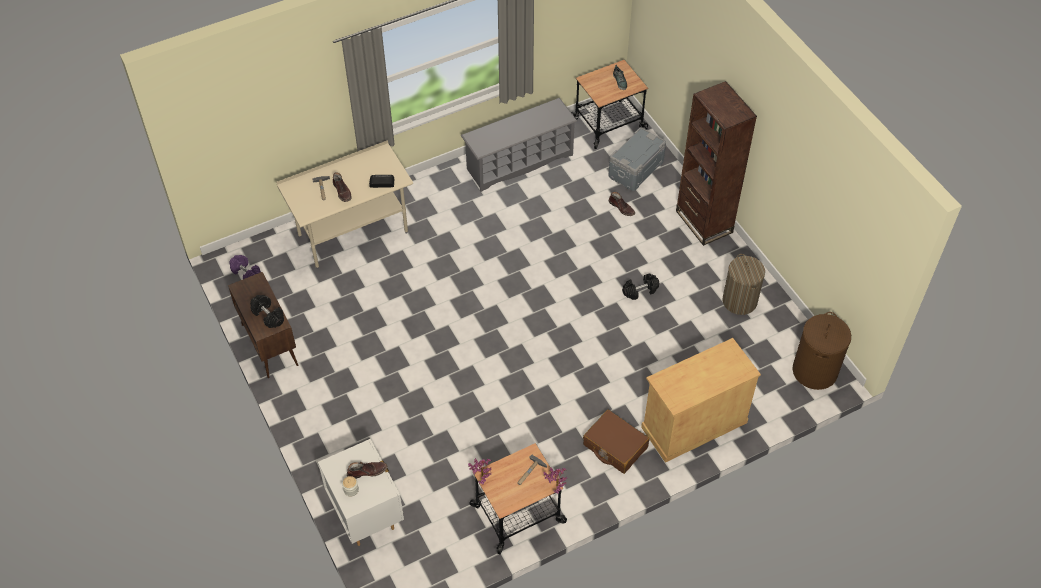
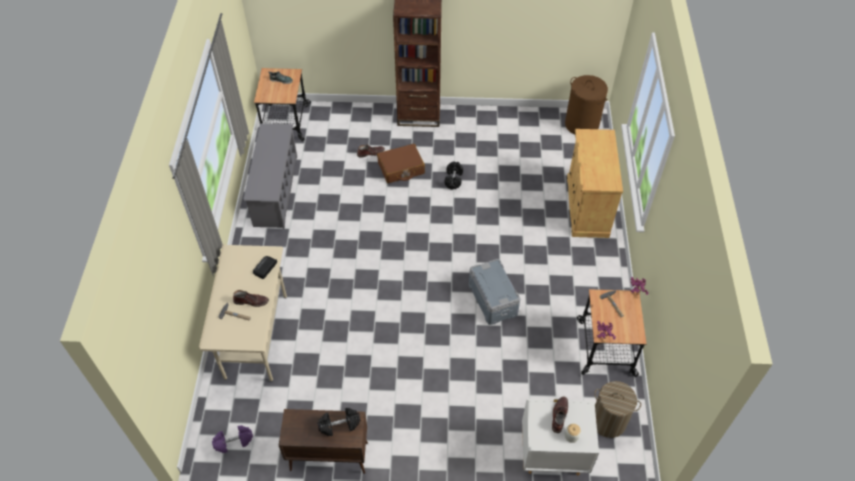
camera: 60 degrees left, 0 degrees up
brown suitcase [583,410,649,474] -> brown suitcase moved to [377,144,425,183]
grey storage box [608,127,666,191] -> grey storage box moved to [469,259,520,325]
laundry basket [722,254,765,315] -> laundry basket moved to [594,381,641,438]

